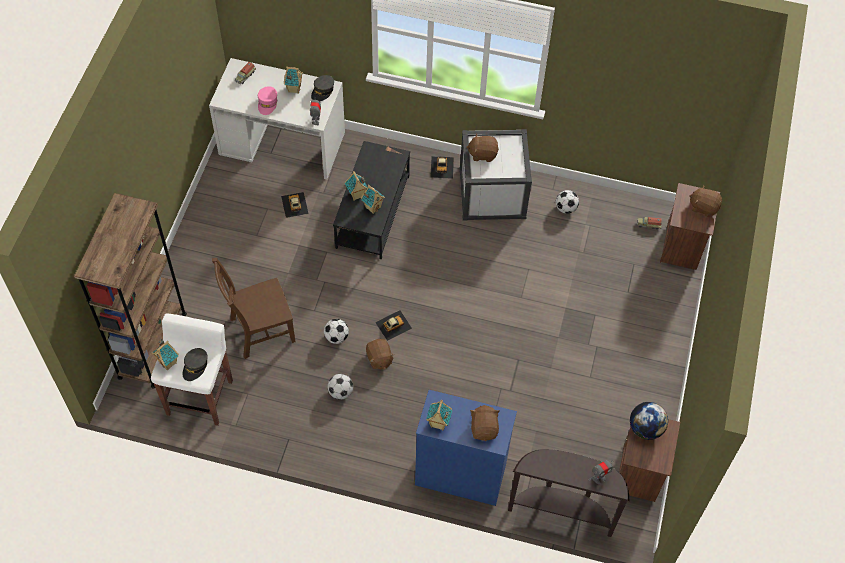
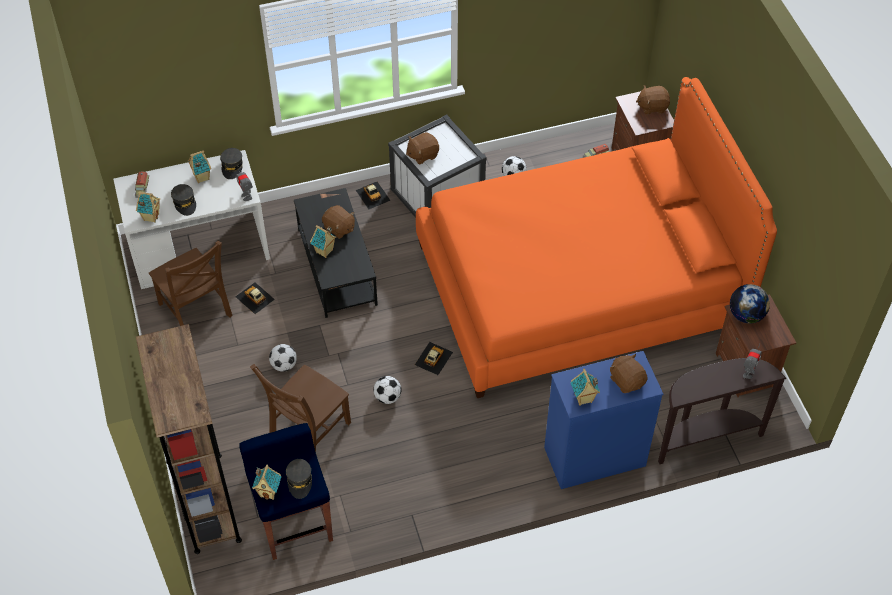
camera: 30 degrees left, 5 degrees down
white stool [151,314,233,426] -> blue stool [239,423,333,560]
pink cap [258,86,278,115] -> grey cap [171,184,196,216]
football [328,374,353,400] -> football moved to [269,344,297,372]
toy house [361,185,385,214] -> toy house moved to [136,191,160,223]
brown plush toy [366,339,395,370] -> brown plush toy moved to [322,205,355,239]
none -> brown chair [149,241,232,326]
none -> orange bed [416,77,777,398]

